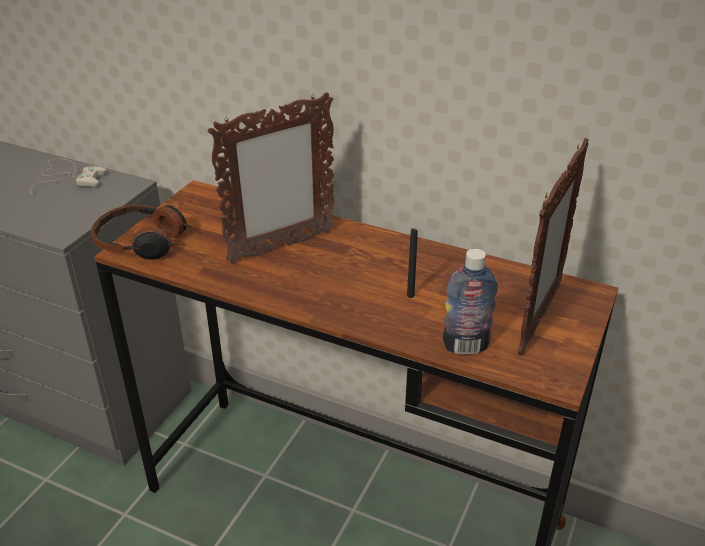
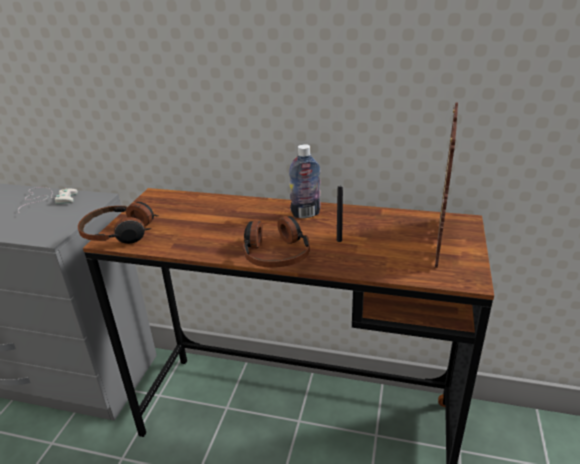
camera: 10 degrees left, 5 degrees down
picture frame [208,92,335,264] -> none
bottle [442,249,498,355] -> bottle moved to [289,144,321,218]
none -> headphones [243,216,310,268]

